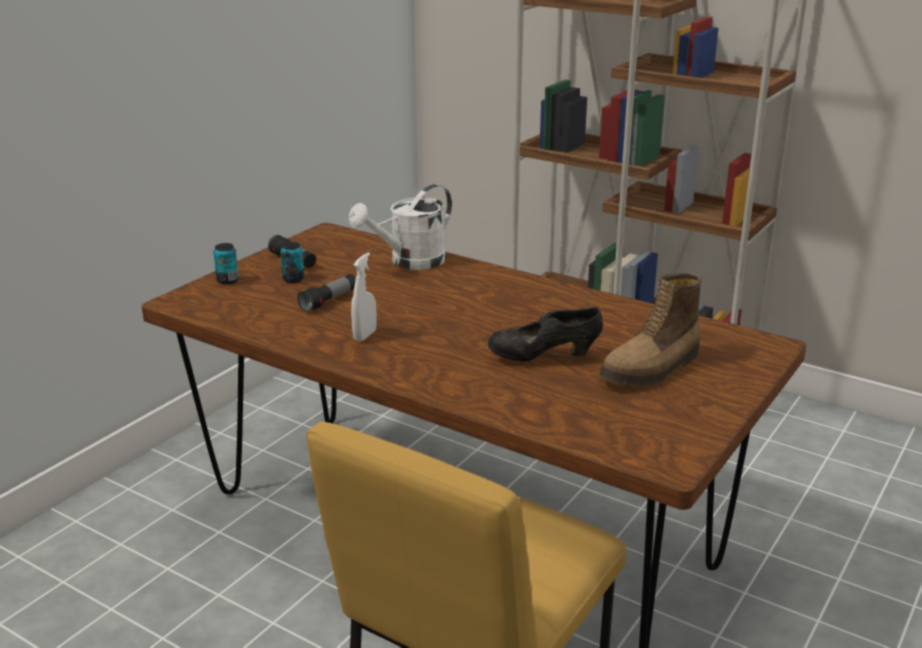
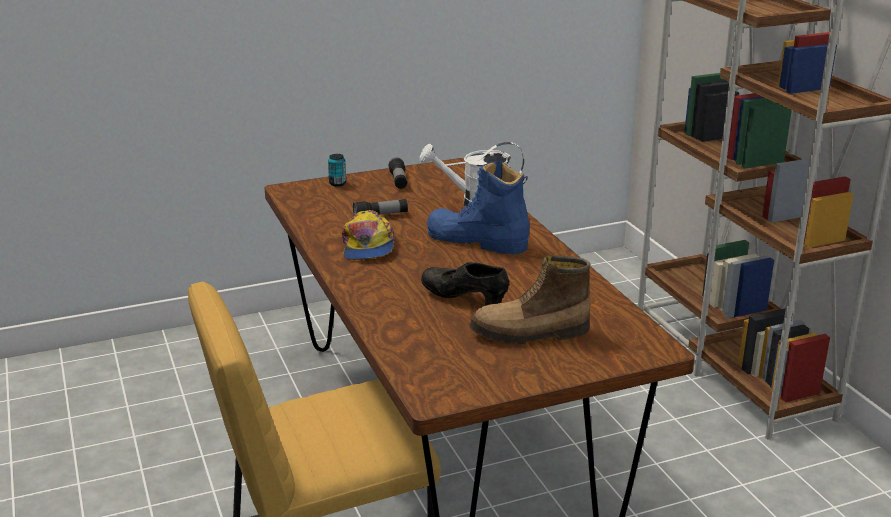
camera: 35 degrees right, 0 degrees up
can [280,242,304,283] -> none
white spray bottle [351,253,377,342] -> cap [342,210,395,260]
none -> blue boot [427,161,530,255]

